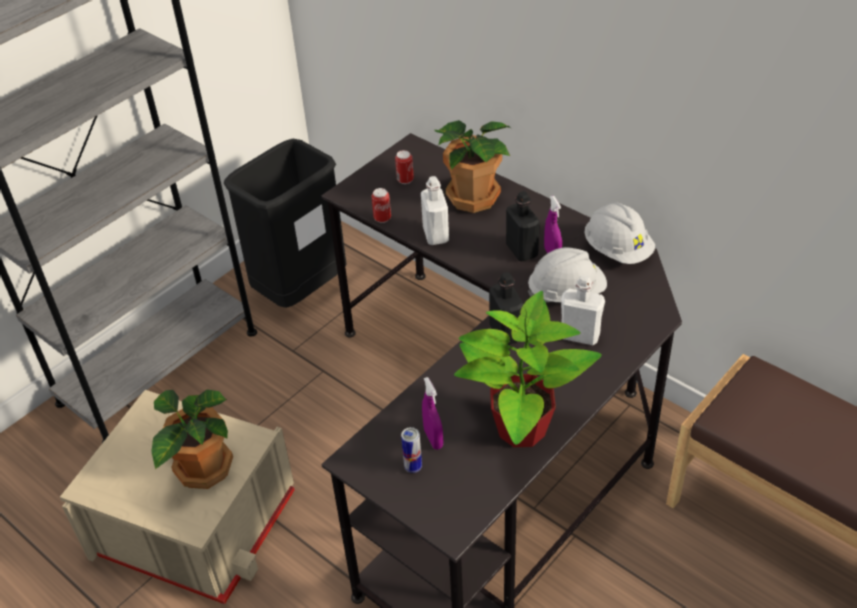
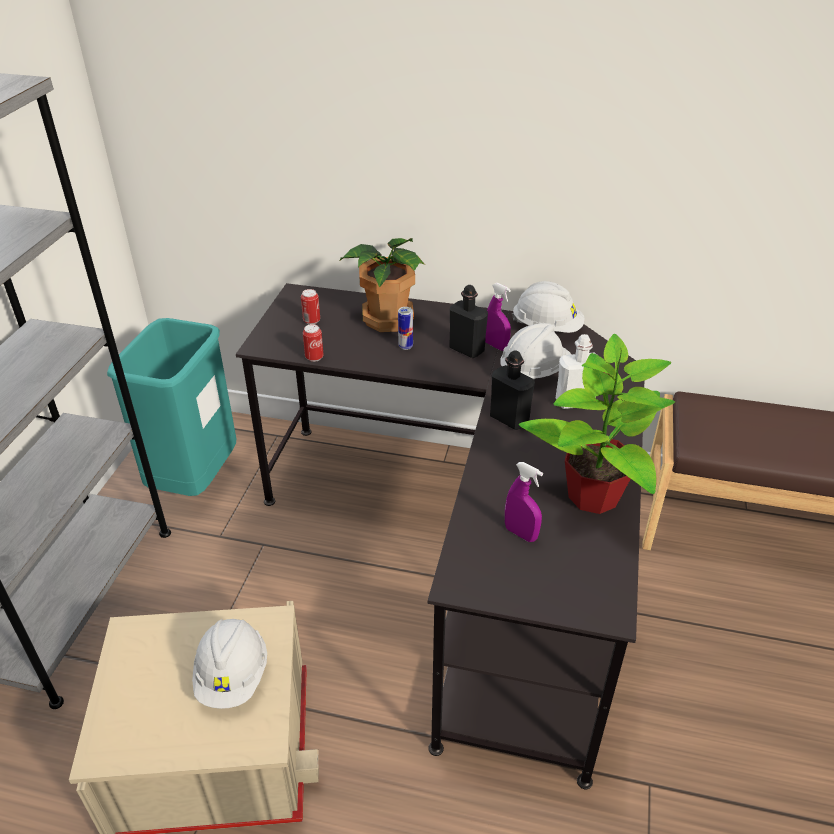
camera: 30 degrees left, 5 degrees down
potted plant [151,389,233,489] -> white hard hat [192,619,267,709]
black trash can [224,139,347,308] -> turquoise trash can [107,318,236,496]
can [401,427,422,473] -> can moved to [398,307,413,350]
white bottle [421,176,449,245] -> none

